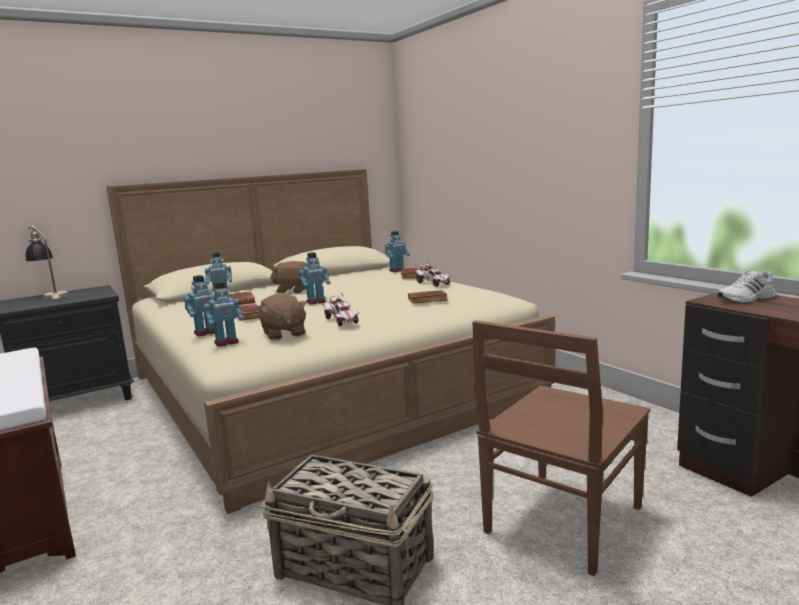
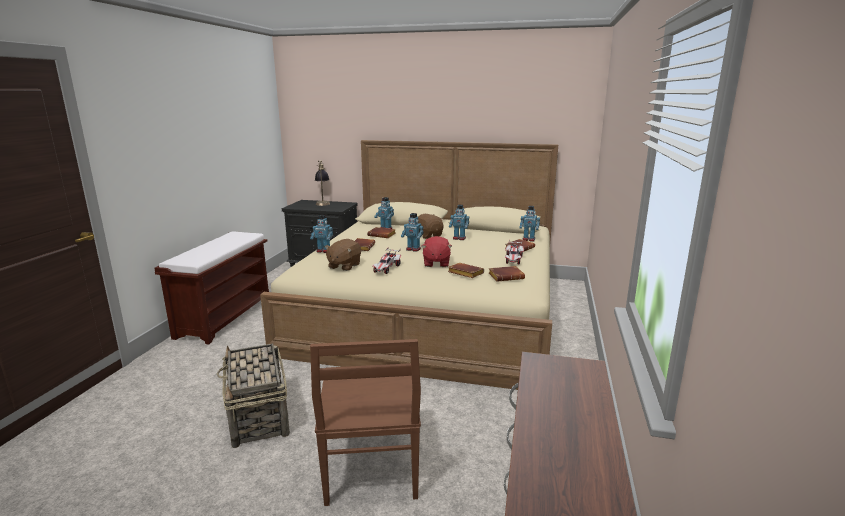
camera: 45 degrees right, 5 degrees up
toy robot [204,281,244,347] -> toy robot moved to [449,205,469,240]
brown chair [472,320,650,576] -> brown chair turned 90 degrees counterclockwise [310,339,421,506]
white shoe [717,270,777,303] -> none
none -> red plush toy [421,236,452,267]
none -> brown book [489,266,525,282]

